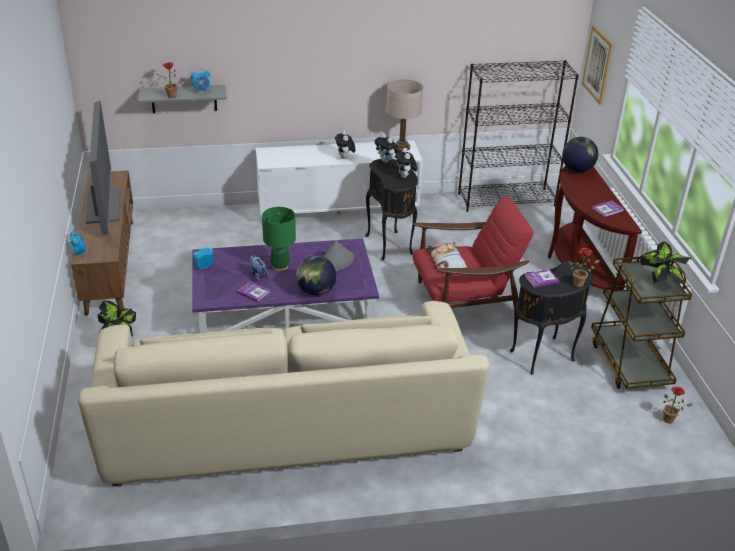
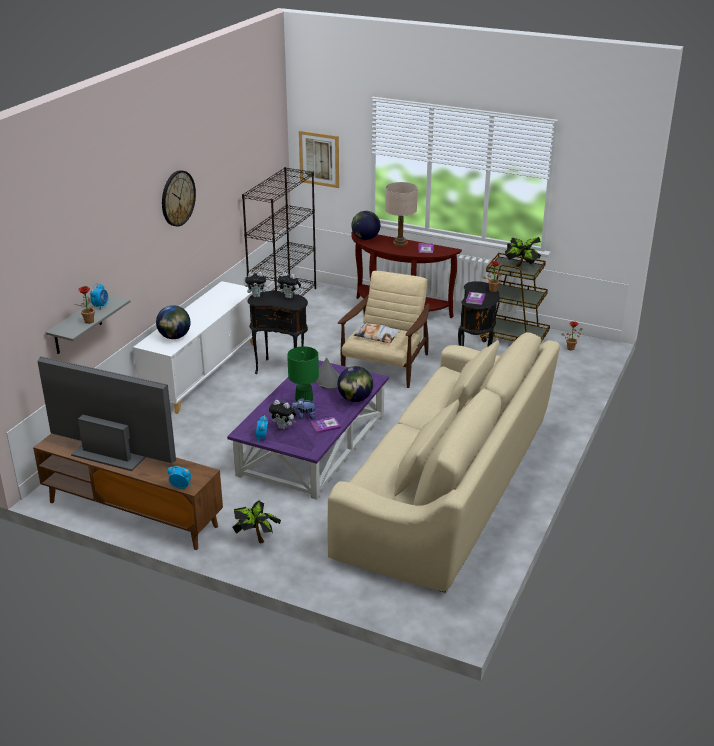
camera: 55 degrees left, 5 degrees down
plush toy [335,130,355,159] -> plush toy moved to [269,400,296,429]
beige table lamp [386,79,423,151] -> beige table lamp moved to [385,182,418,247]
red armchair [413,197,534,320] -> beige armchair [338,271,430,388]
none -> globe [156,305,190,339]
none -> wall clock [162,170,196,227]

